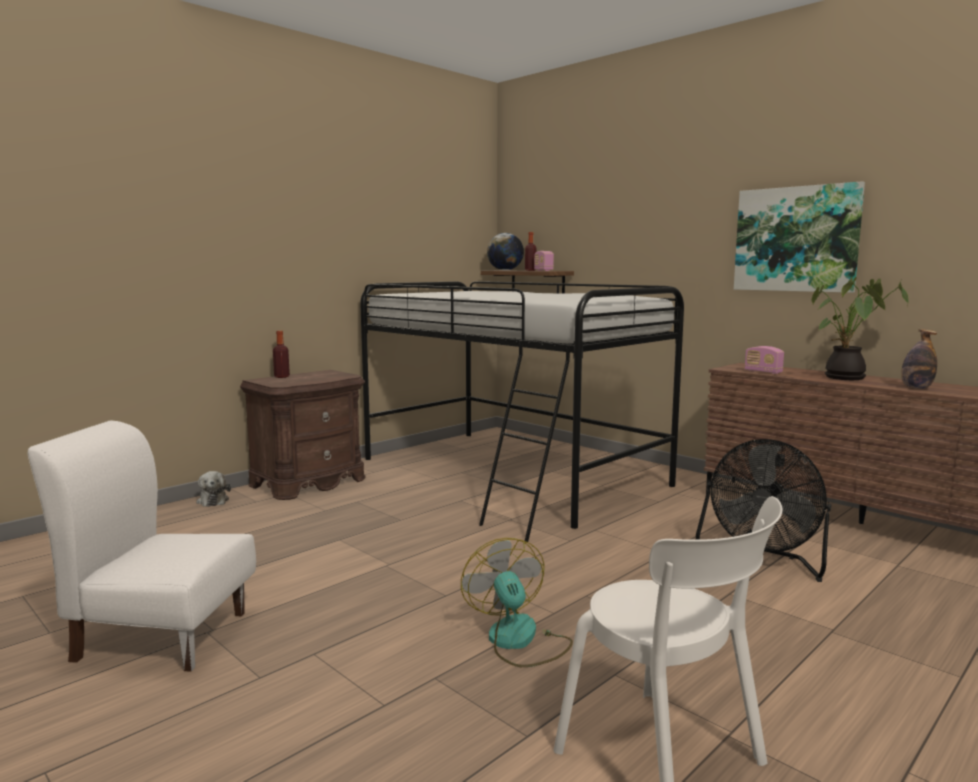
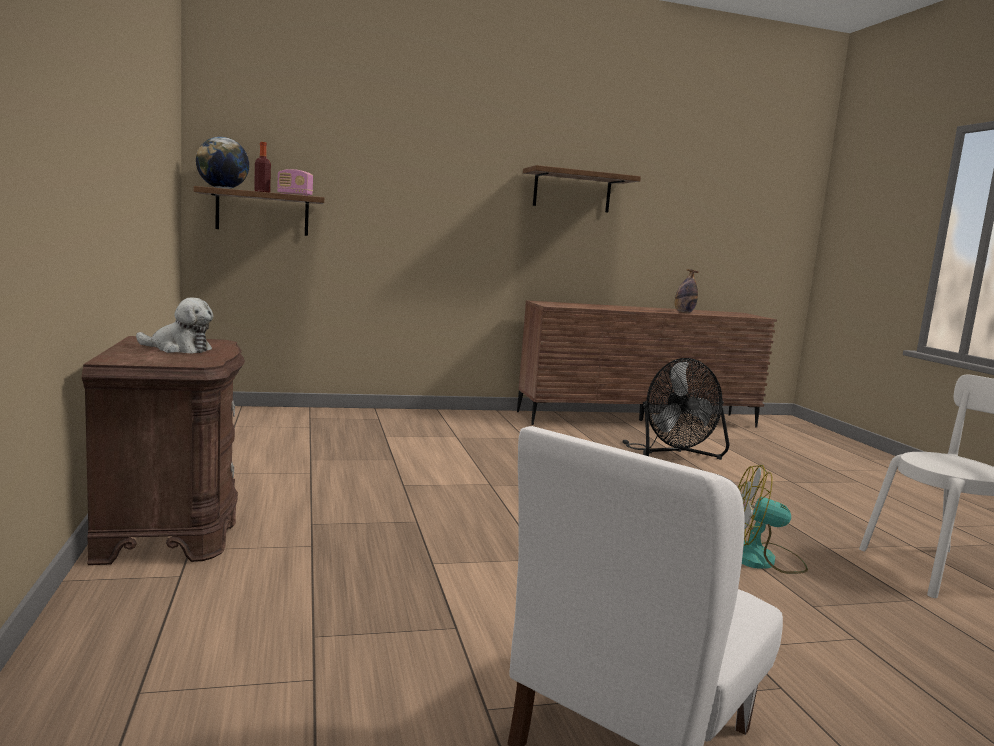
camera: 60 degrees left, 0 degrees up
plush toy [196,471,231,507] -> plush toy moved to [136,298,213,353]
bottle [273,331,290,378] -> none
black bed [360,281,684,543] -> none
picture [734,181,865,293] -> shelf [523,165,641,213]
radio [745,346,784,374] -> none
potted plant [812,277,909,380] -> none

